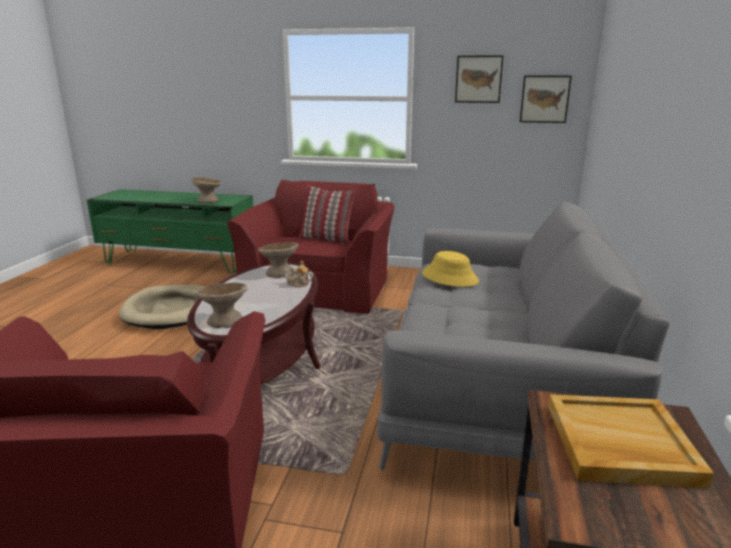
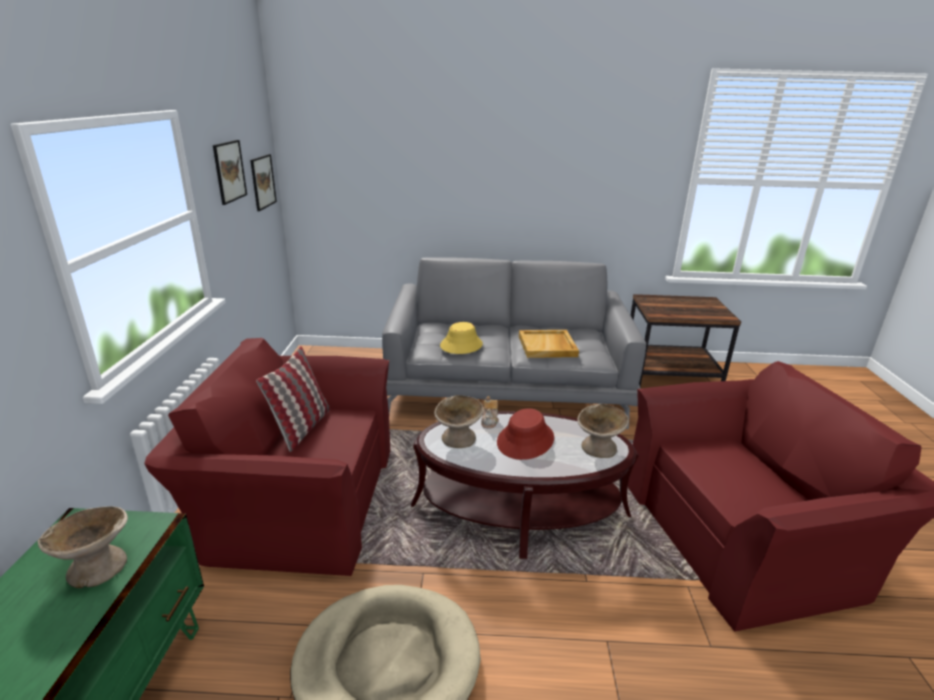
camera: 100 degrees left, 5 degrees up
beige tray [548,394,714,488] -> beige tray moved to [519,330,579,358]
none -> red hat [497,408,554,460]

